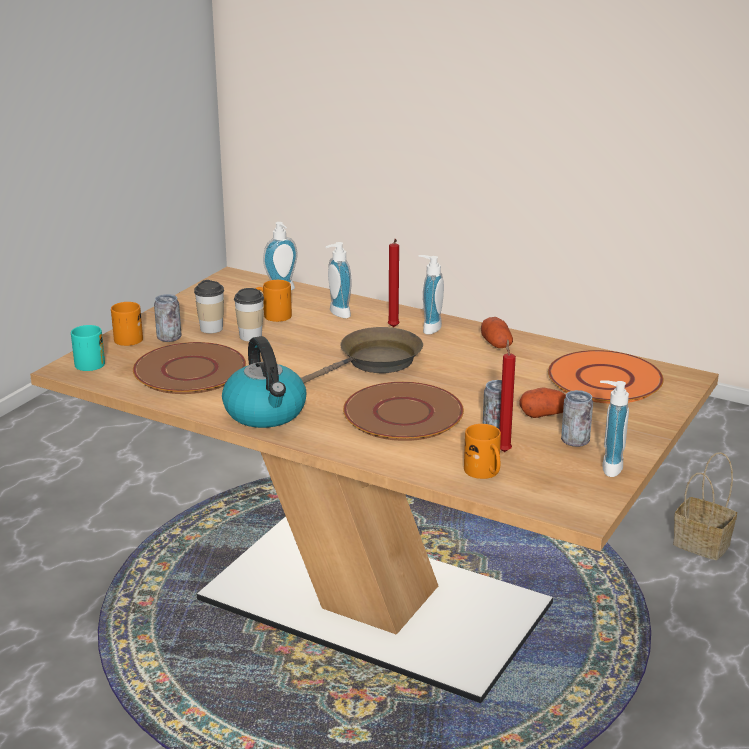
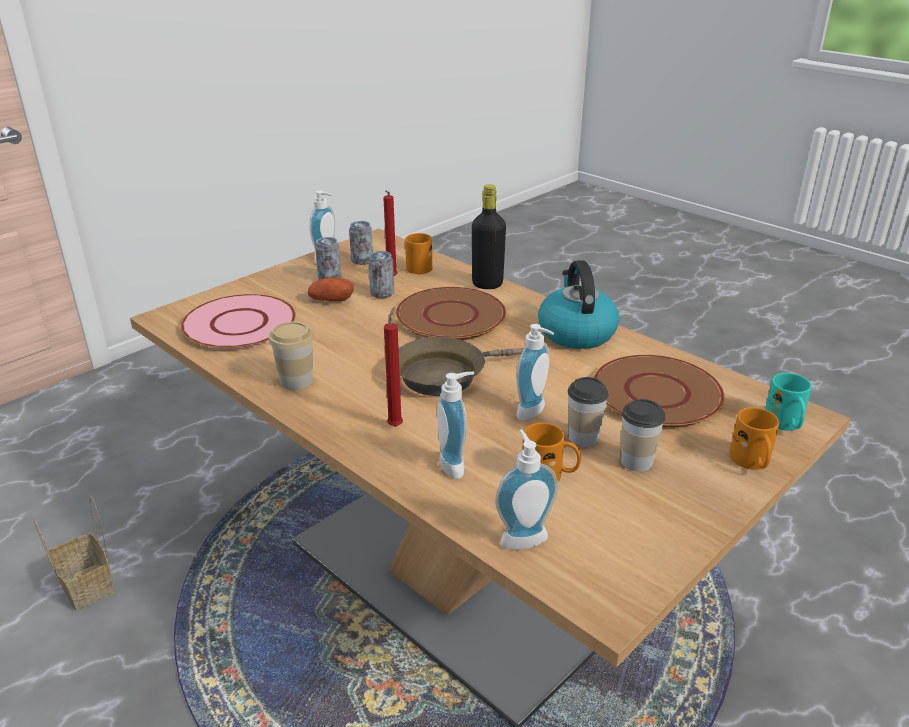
camera: 165 degrees left, 5 degrees up
can [154,294,182,342] -> can moved to [349,221,373,265]
soap dispenser [419,255,444,334] -> soap dispenser moved to [516,324,554,420]
potato [481,317,513,348] -> cup [269,322,314,390]
orange plate [548,350,664,404] -> pink plate [181,294,296,350]
none -> black bottle [472,185,506,289]

